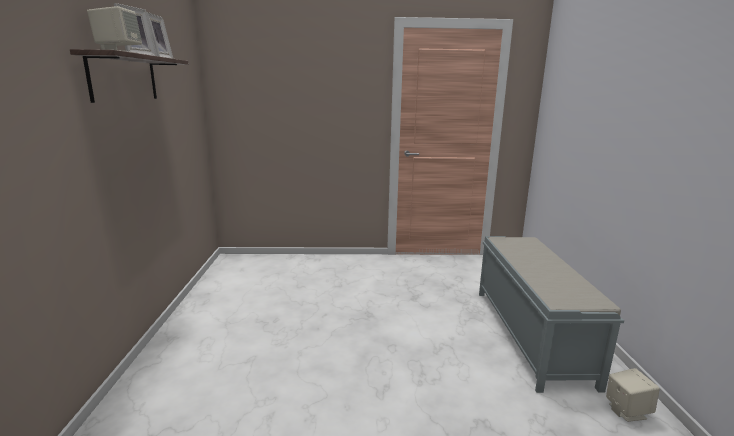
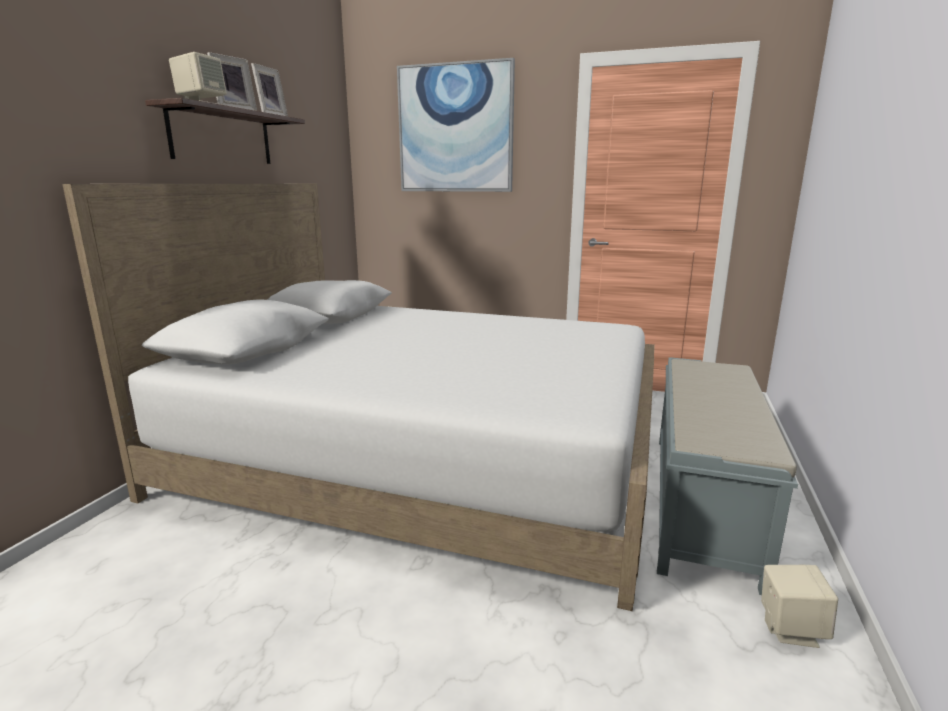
camera: 20 degrees right, 0 degrees up
none -> white bed [62,184,655,611]
none -> picture [397,58,515,192]

